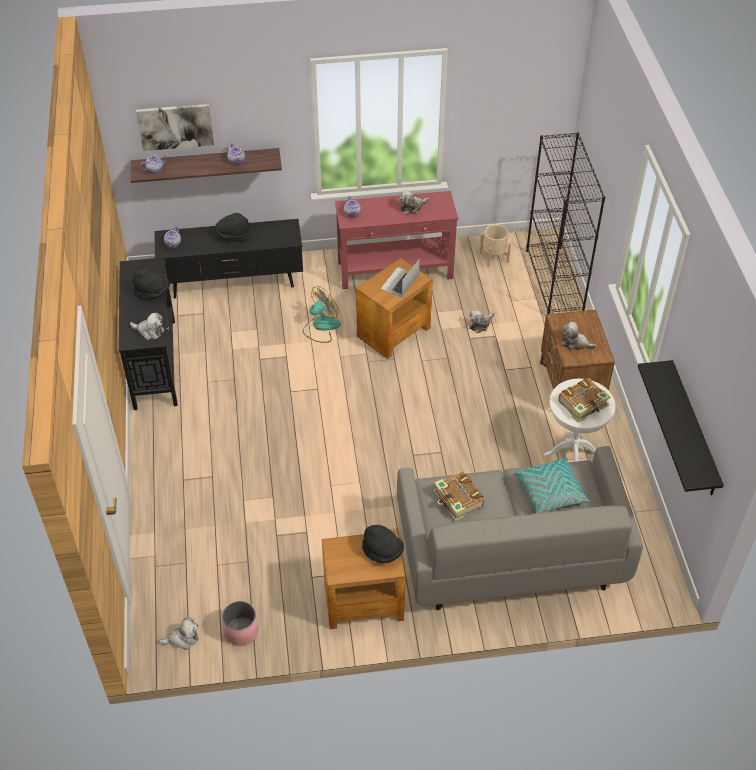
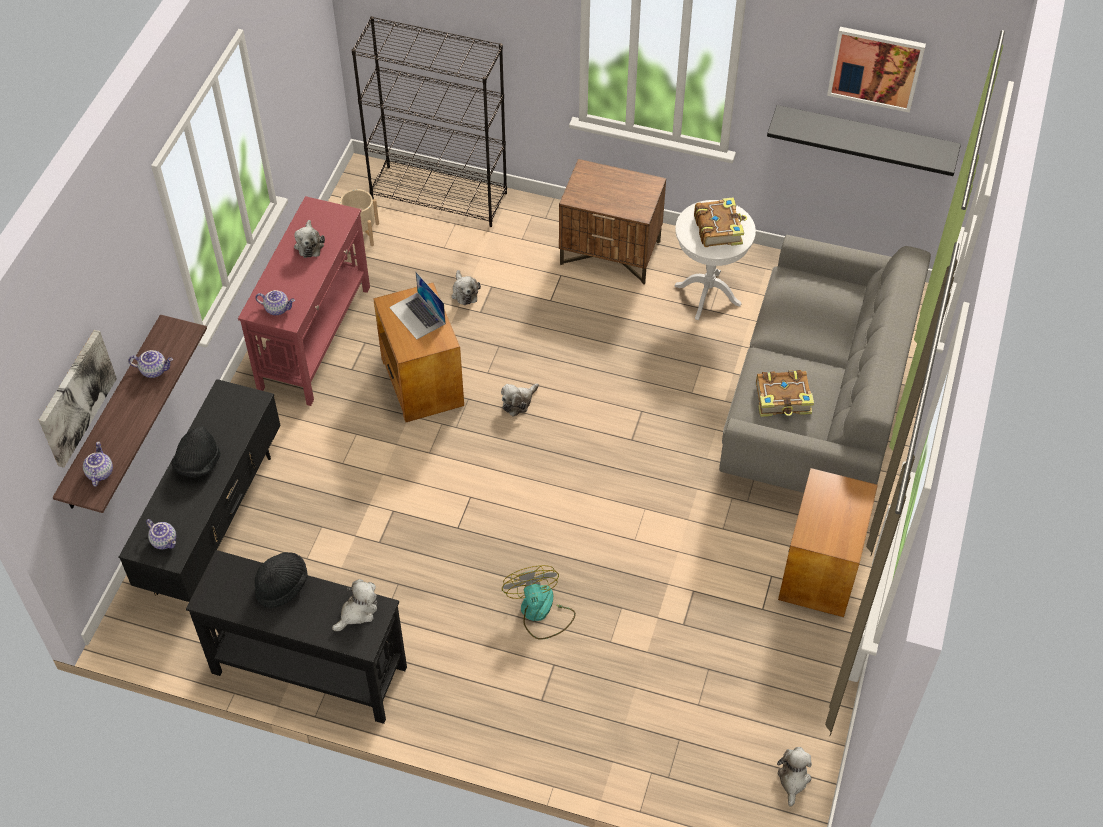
camera: 65 degrees left, 5 degrees up
pink planter [222,601,258,646] -> none
fan [303,286,341,343] -> fan moved to [502,565,576,640]
black hat [362,525,404,563] -> none
turquoise pillow [514,458,590,513] -> none
plush toy [562,322,597,351] -> plush toy moved to [501,383,539,417]
none -> picture [827,27,926,113]

